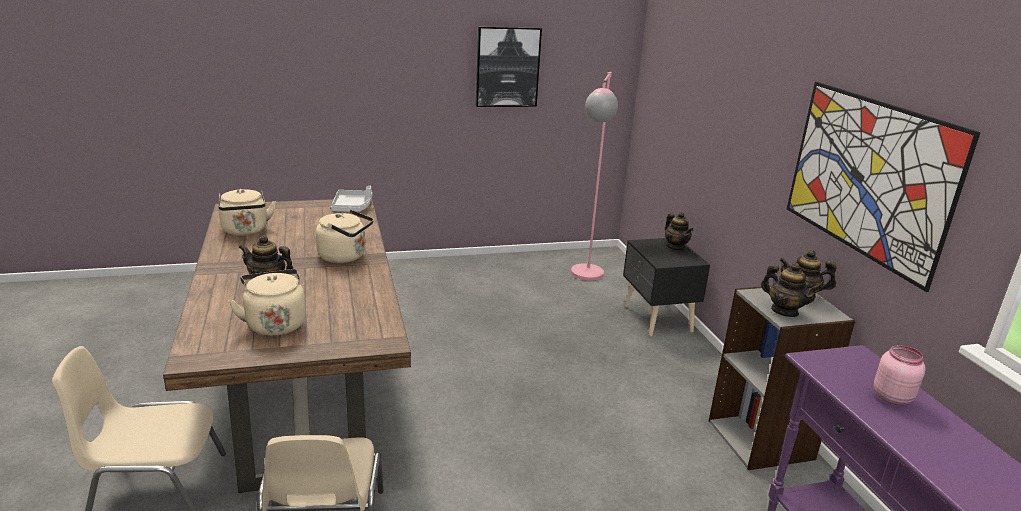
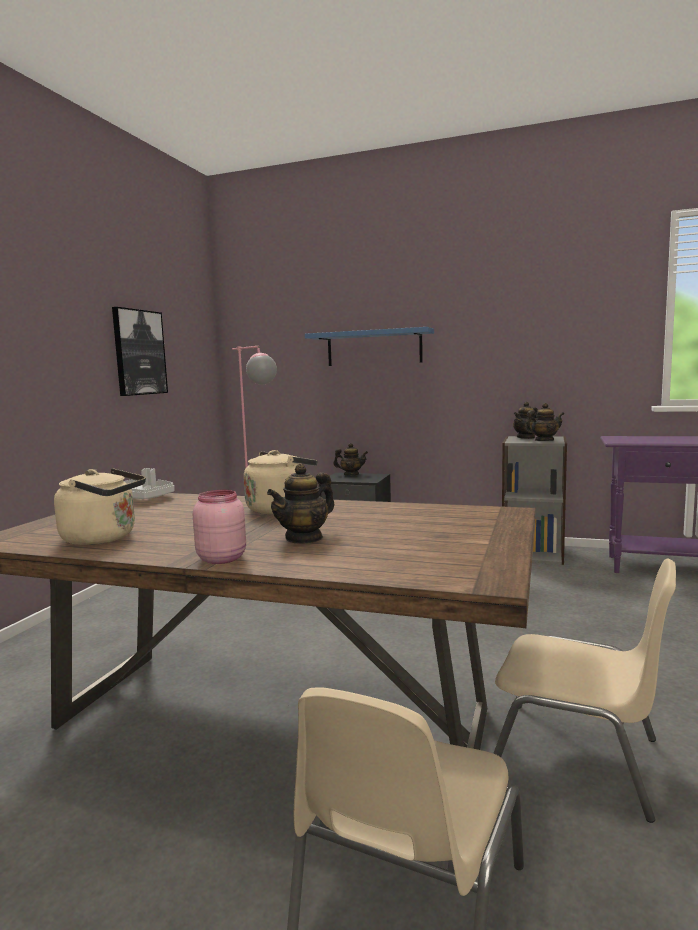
camera: 55 degrees left, 15 degrees down
beige kettle [228,269,306,336] -> none
picture [787,82,981,292] -> none
pink jar [874,345,925,405] -> pink jar moved to [193,490,246,564]
none -> blue shelf [305,327,434,366]

